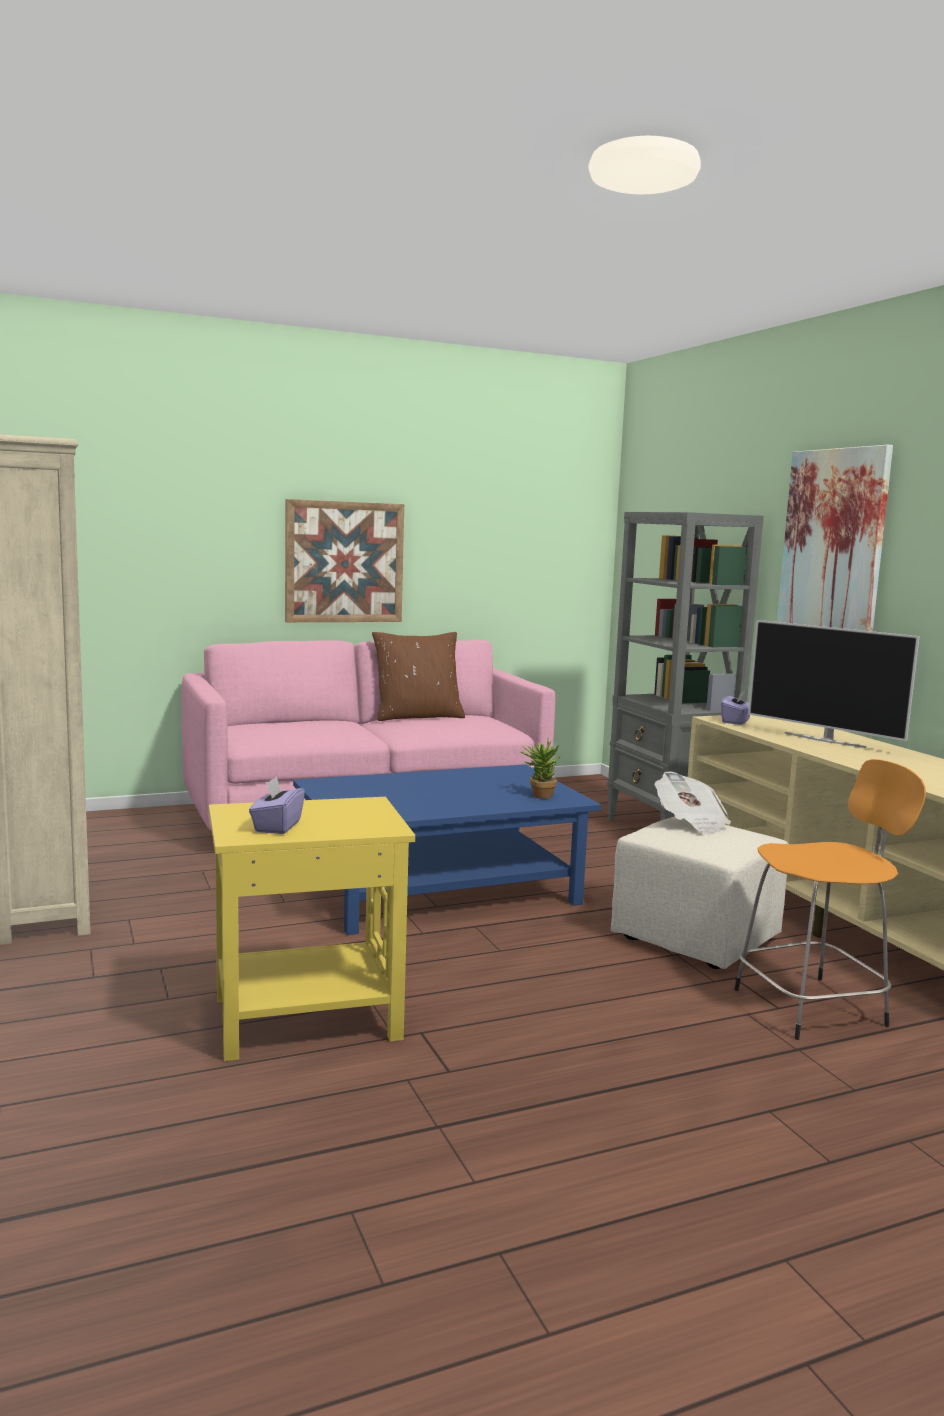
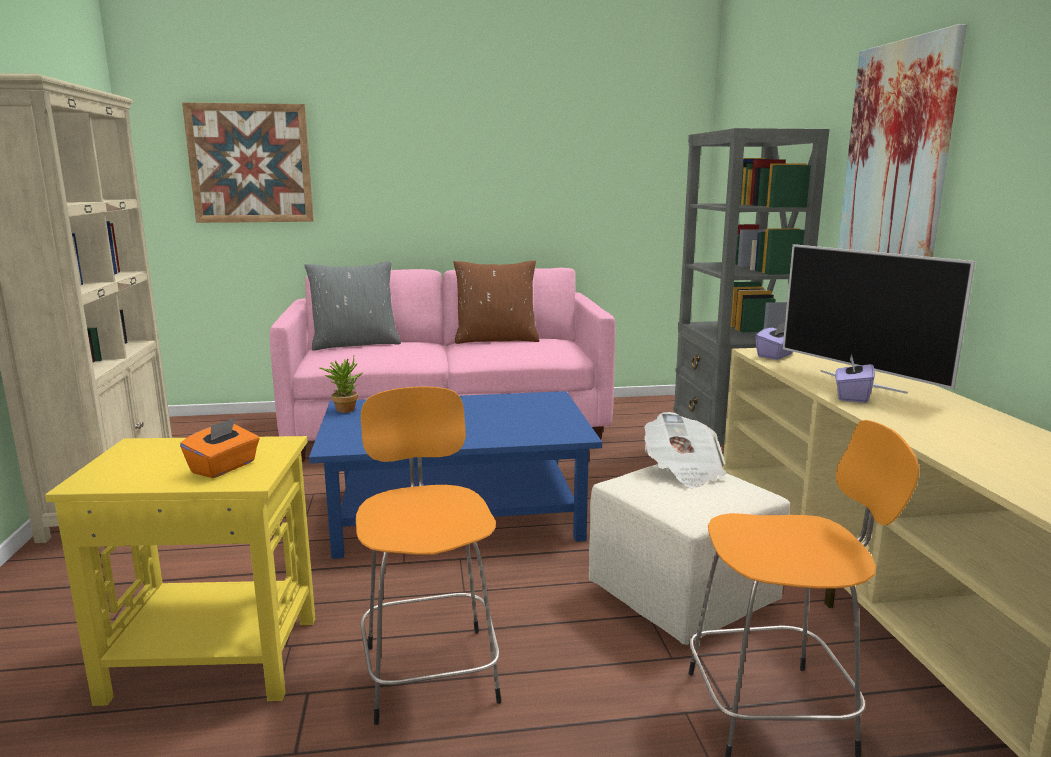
camera: 15 degrees right, 5 degrees up
purple tissue box [249,776,305,834] -> purple tissue box moved to [835,354,875,403]
picture [285,499,404,622] -> picture moved to [182,102,314,223]
potted plant [520,739,561,799] -> potted plant moved to [319,356,362,413]
none -> orange tissue box [180,418,259,478]
none -> grey pillow [304,261,401,351]
none -> orange stool [356,387,501,725]

